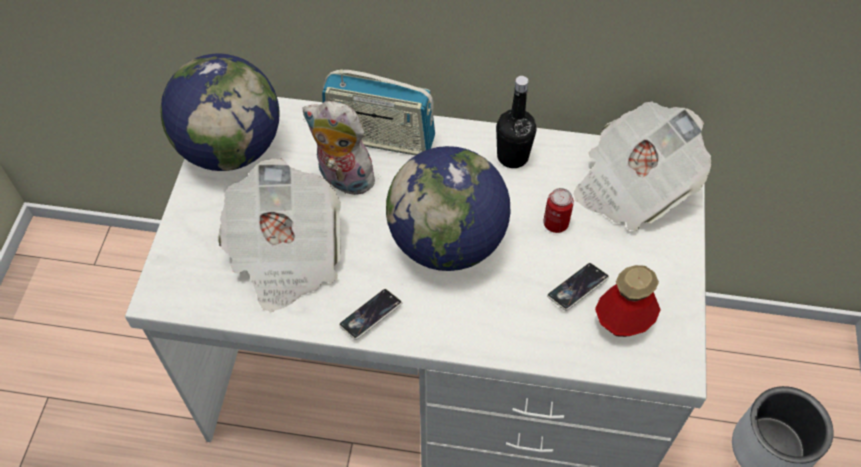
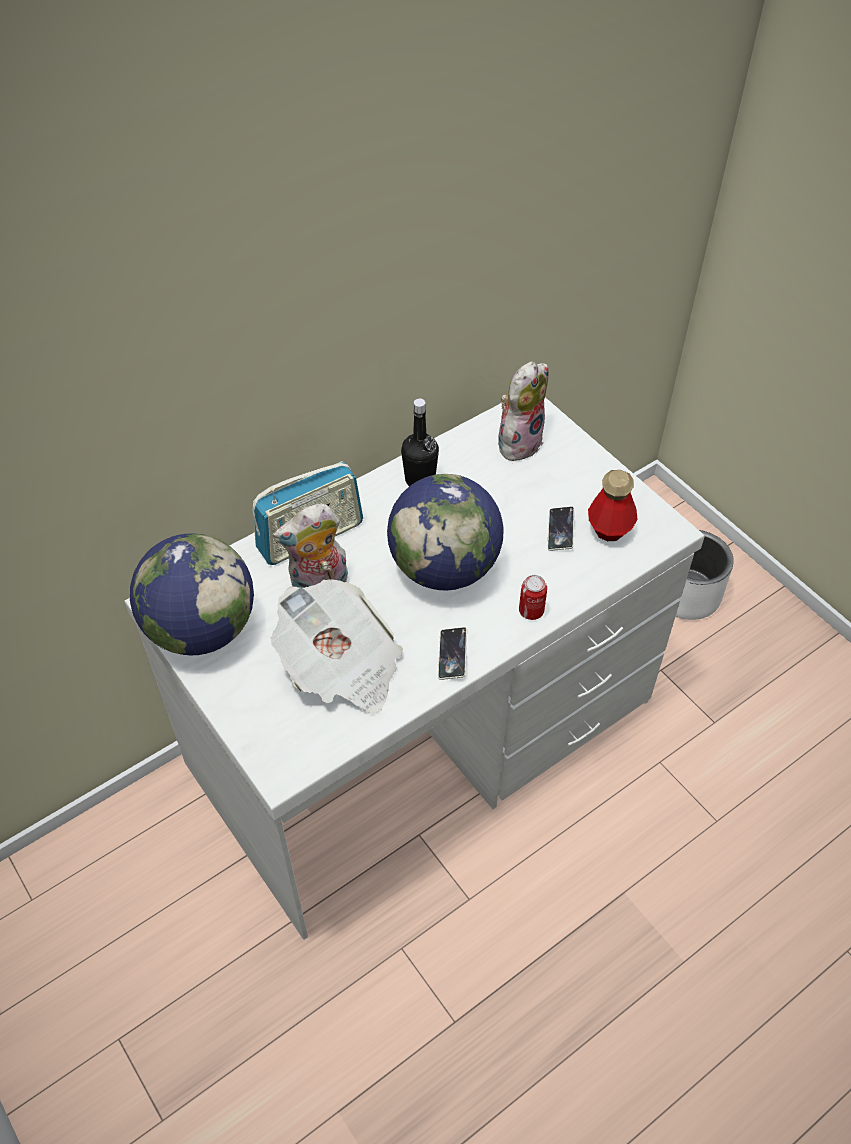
camera: 45 degrees left, 5 degrees down
can [543,188,574,233] -> can moved to [519,575,547,620]
newspaper [574,101,711,231] -> plush toy [498,361,548,462]

